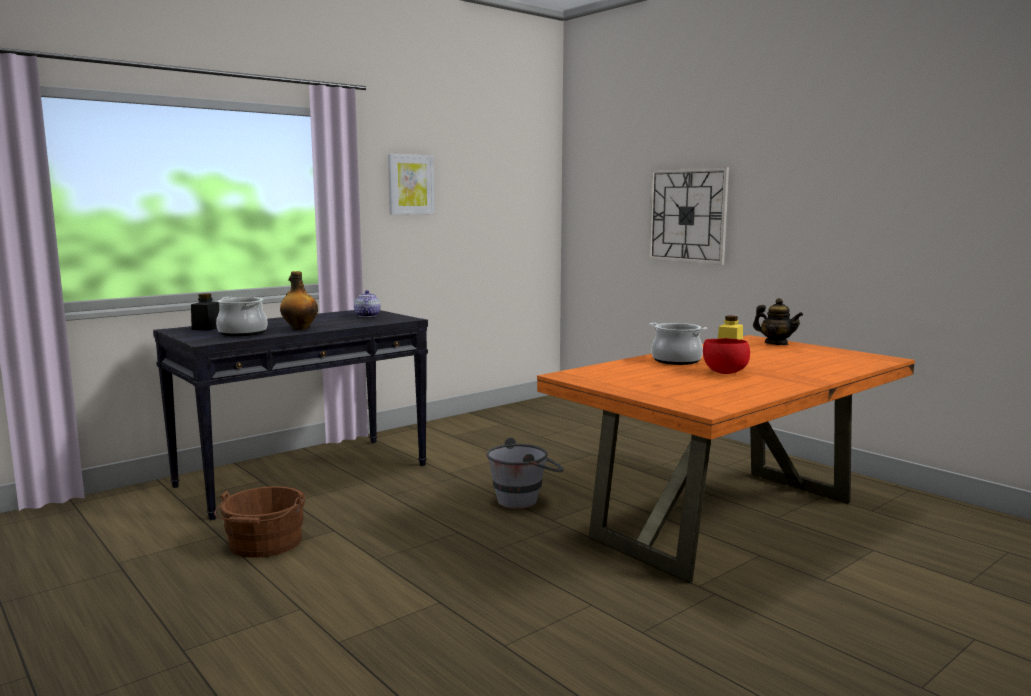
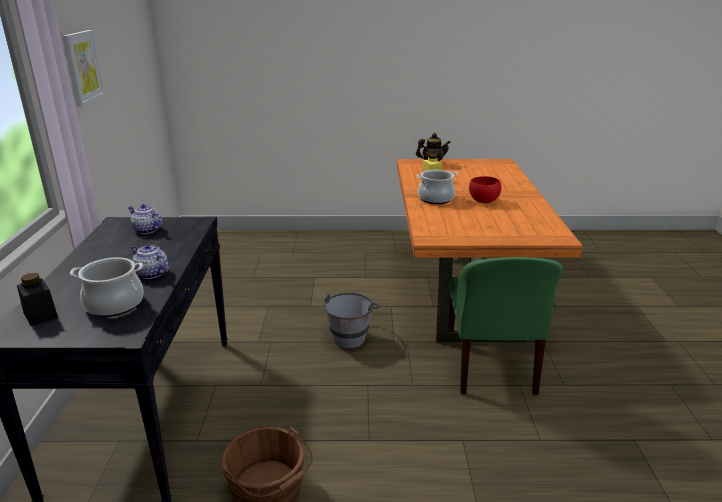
camera: 50 degrees left, 15 degrees up
bottle [280,271,318,330] -> teapot [130,244,169,279]
wall clock [648,167,729,265] -> none
none -> green chair [449,257,563,395]

